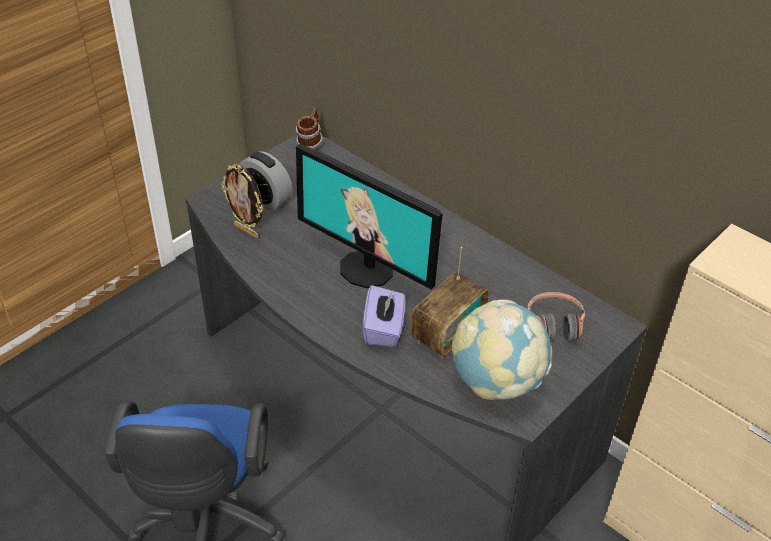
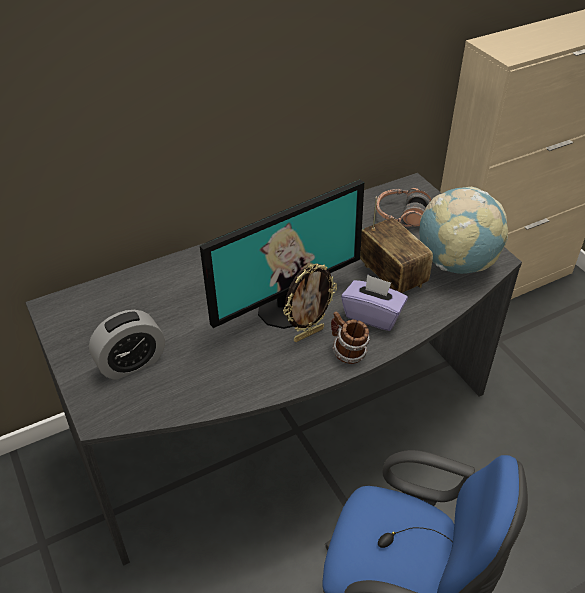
camera: 70 degrees left, 0 degrees up
picture frame [221,164,263,238] -> picture frame moved to [283,263,337,342]
mug [296,107,324,150] -> mug moved to [331,311,370,364]

